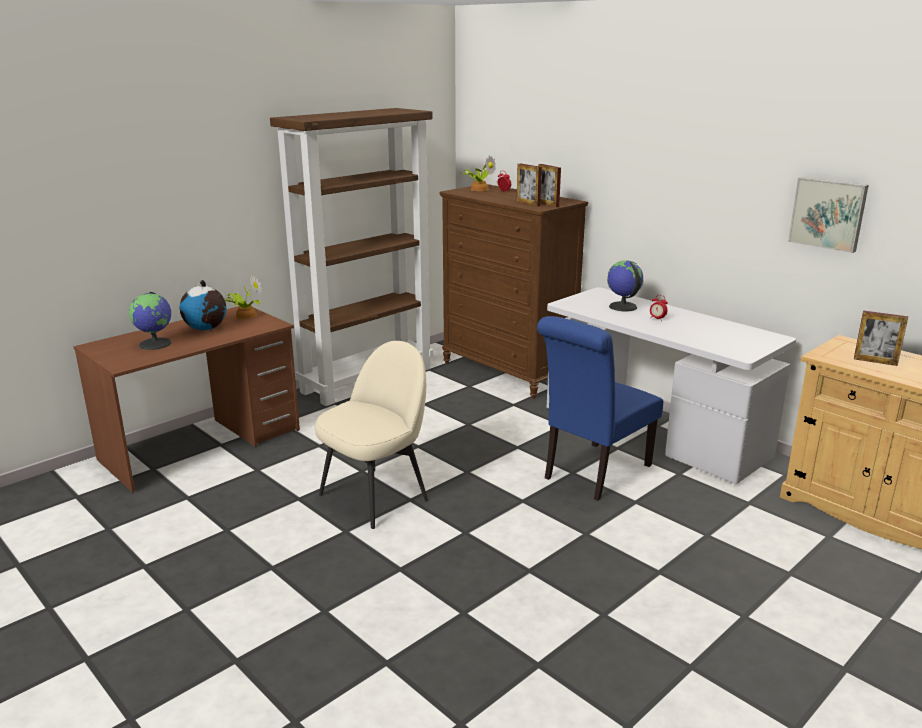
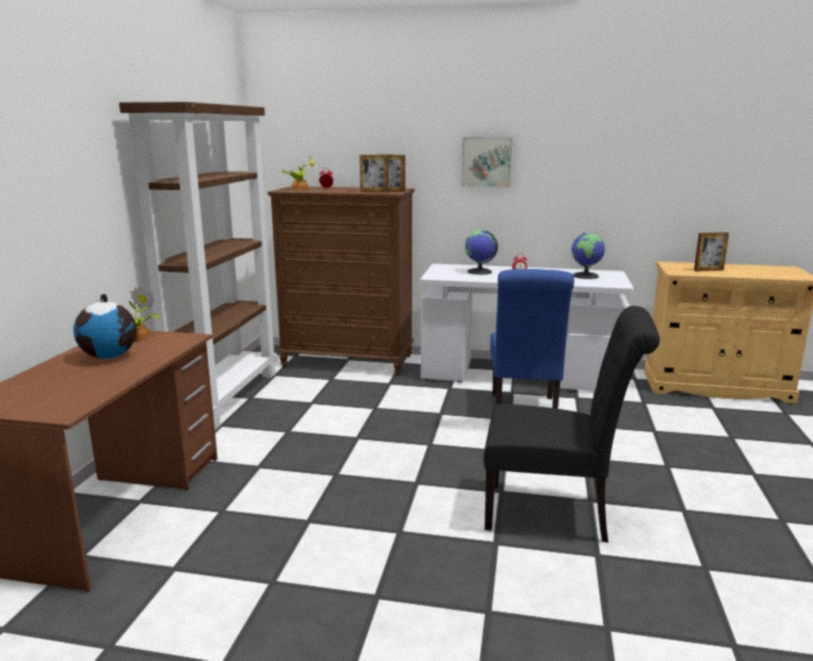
camera: 35 degrees left, 5 degrees down
globe [129,292,172,350] -> globe moved to [571,233,605,279]
beige chair [315,341,428,529] -> none
picture [788,177,869,253] -> picture moved to [462,137,513,188]
none -> black chair [484,306,660,543]

